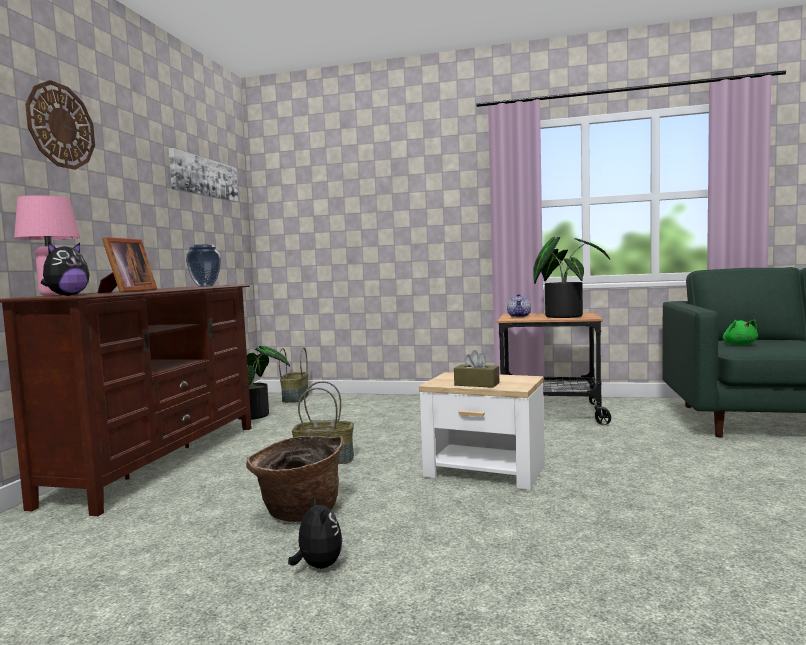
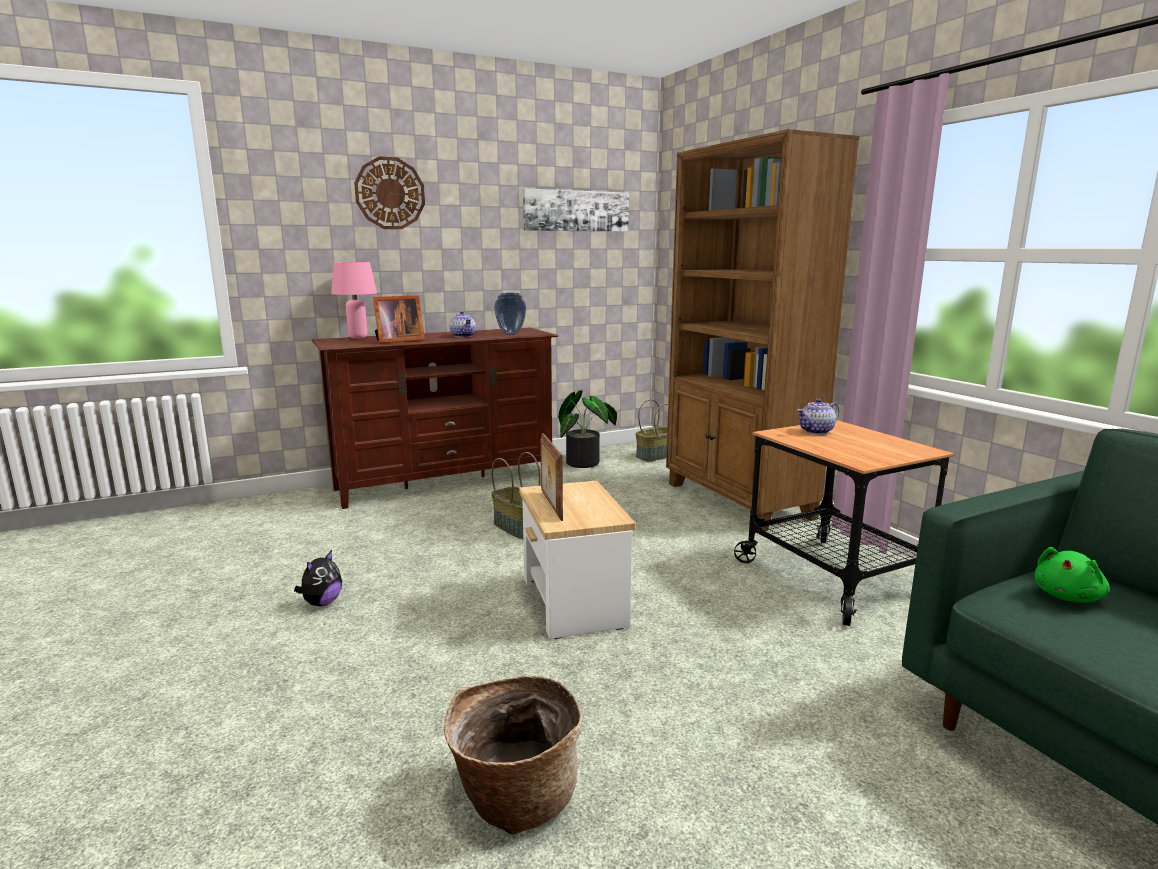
camera: 50 degrees right, 10 degrees up
plush toy [41,242,90,296] -> none
basket [246,436,344,522] -> basket moved to [444,676,582,835]
brown tissue box [454,350,499,388] -> picture frame [540,433,563,521]
potted plant [533,237,610,318] -> none
none -> teapot [450,311,476,337]
none -> brown bookcase [666,129,860,531]

